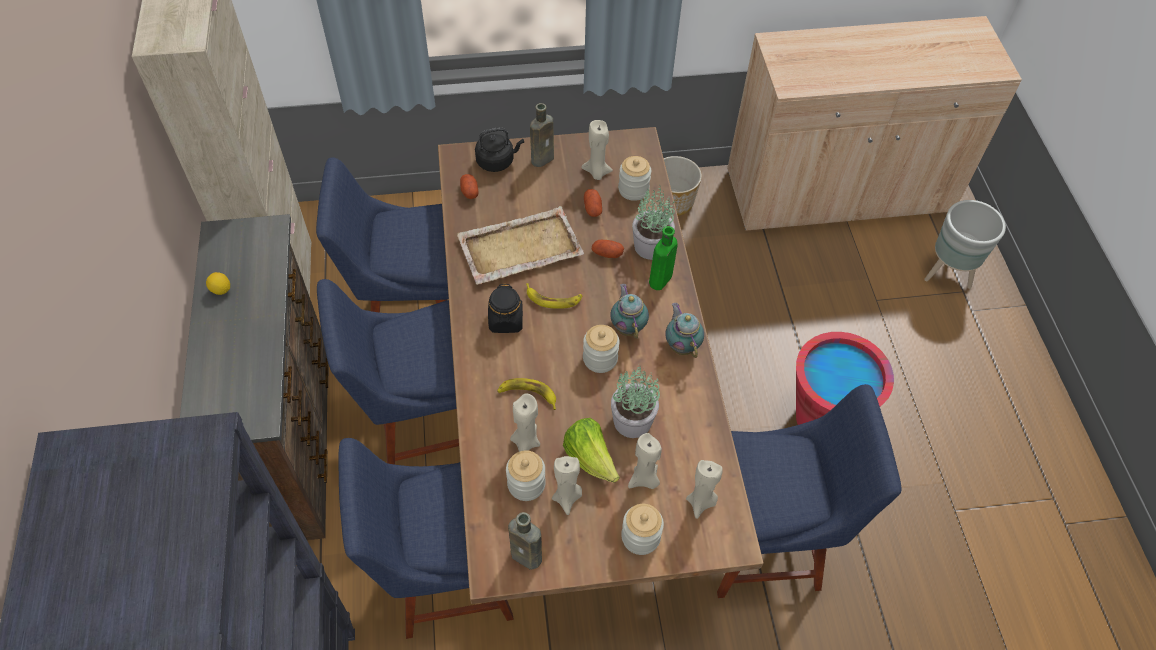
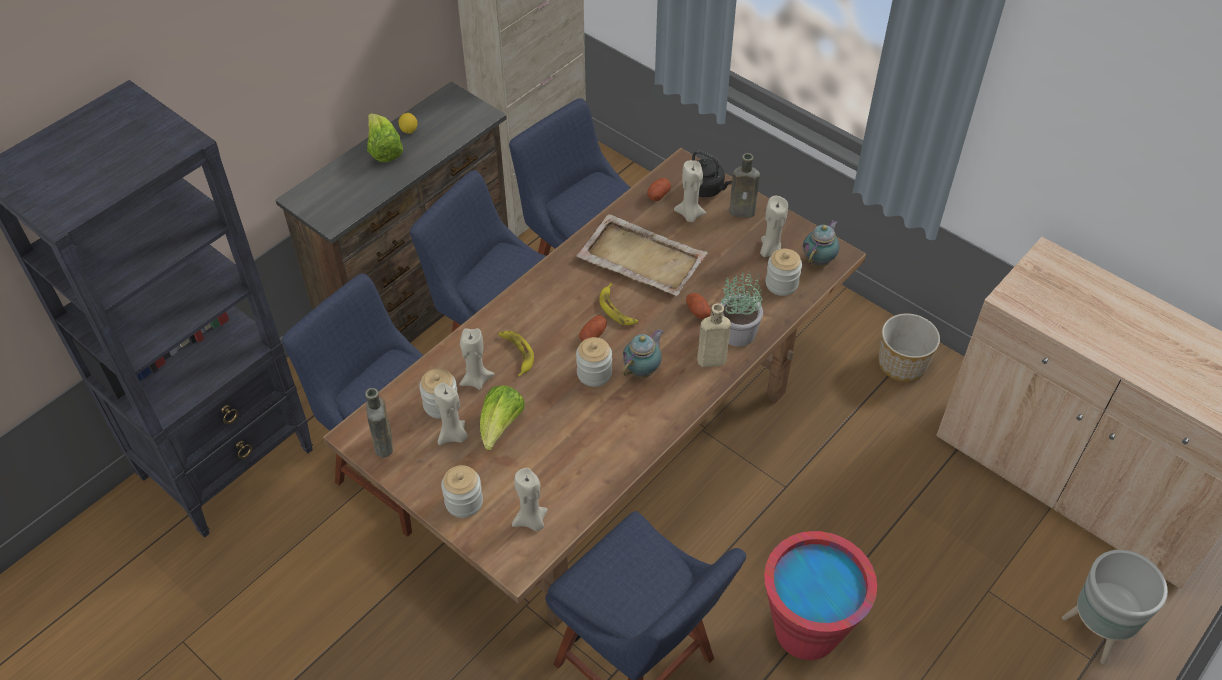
camera: 50 degrees right, 5 degrees down
black jar [488,284,523,333] -> none
potato [584,189,602,217] -> potato moved to [579,315,607,341]
potted plant [611,366,660,438] -> none
beige candle [628,433,662,489] -> beige candle moved to [674,160,706,222]
green bottle [649,226,678,290] -> beige bottle [697,303,731,367]
teapot [665,303,704,358] -> teapot moved to [803,221,840,267]
none -> lettuce [367,113,403,163]

